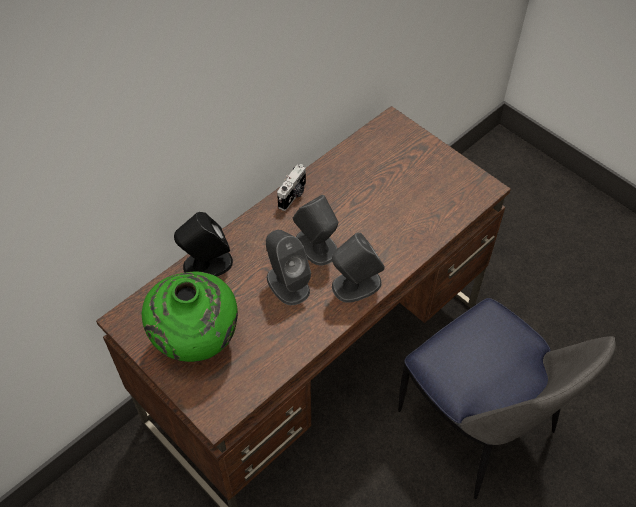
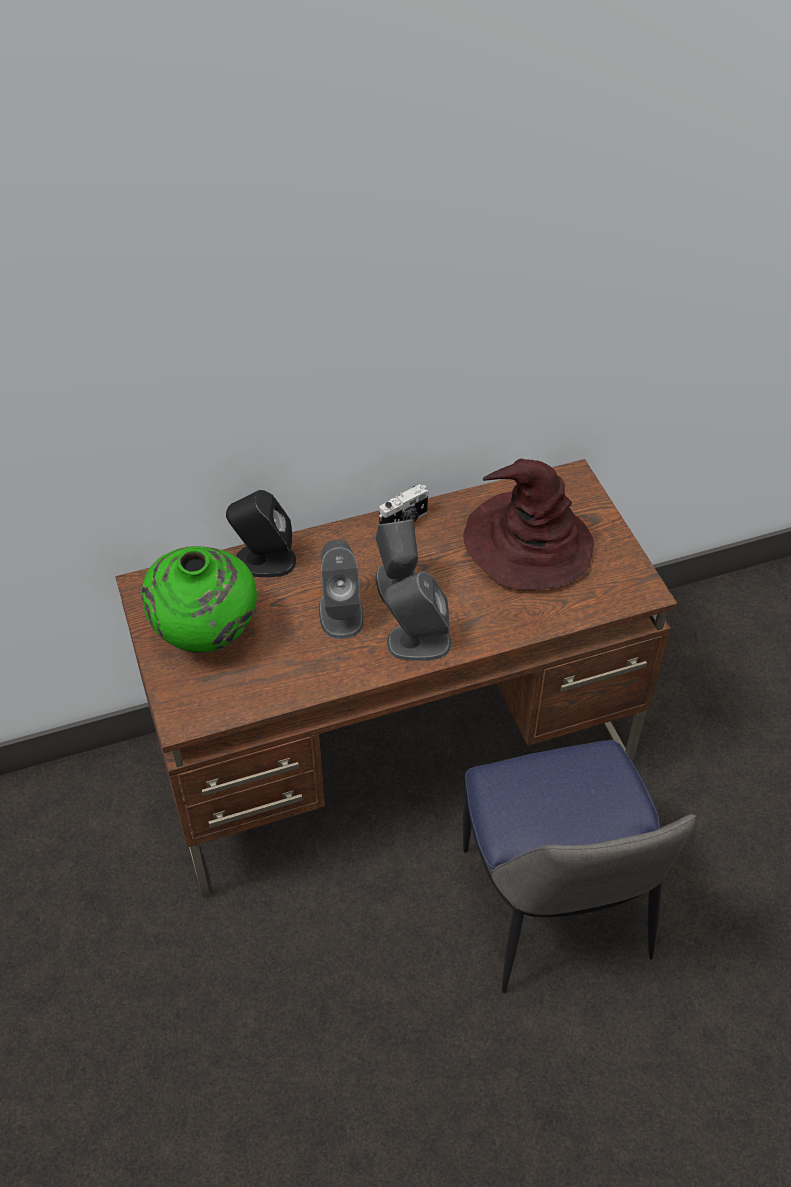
camera: 25 degrees right, 5 degrees down
none -> brown hat [463,459,594,590]

